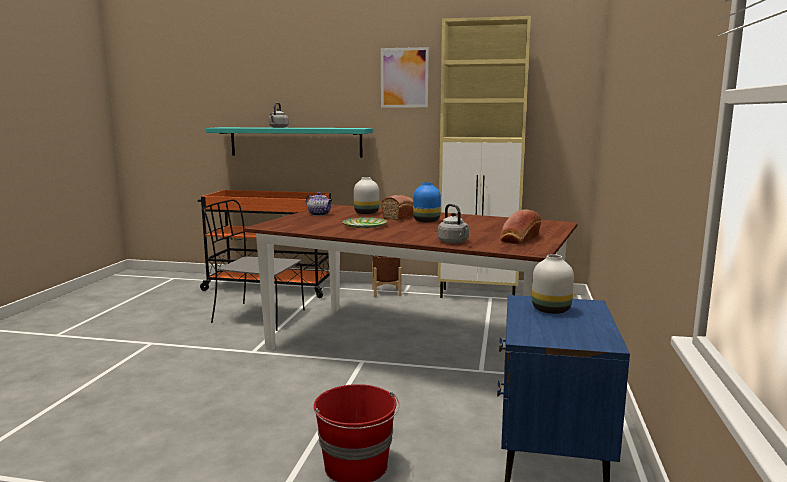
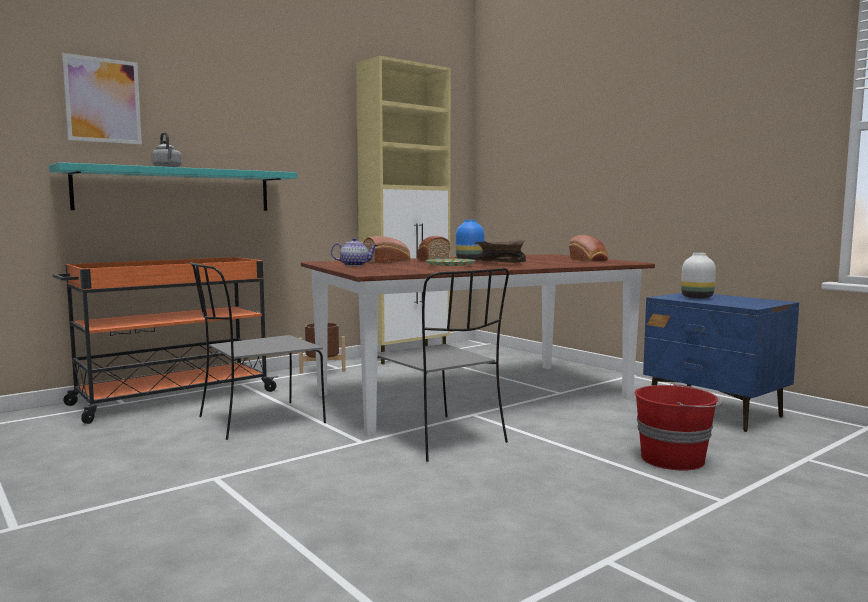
camera: 50 degrees left, 5 degrees down
white vase [354,177,379,214] -> bread [363,236,411,263]
picture [381,47,429,107] -> picture moved to [62,53,142,144]
grey kettle [438,204,469,244] -> none
none -> grey chair [377,268,509,462]
none -> brown bowl [474,240,526,263]

